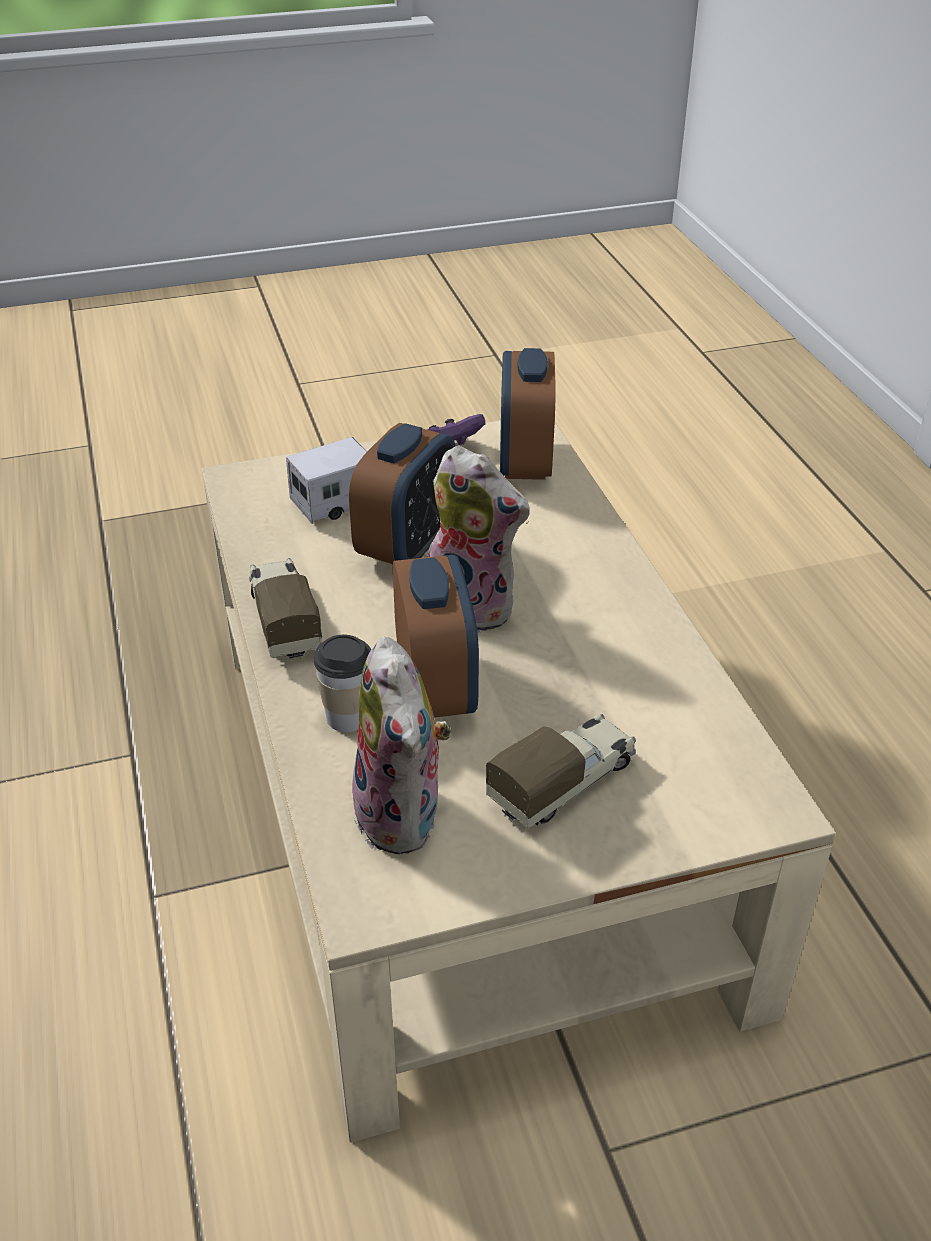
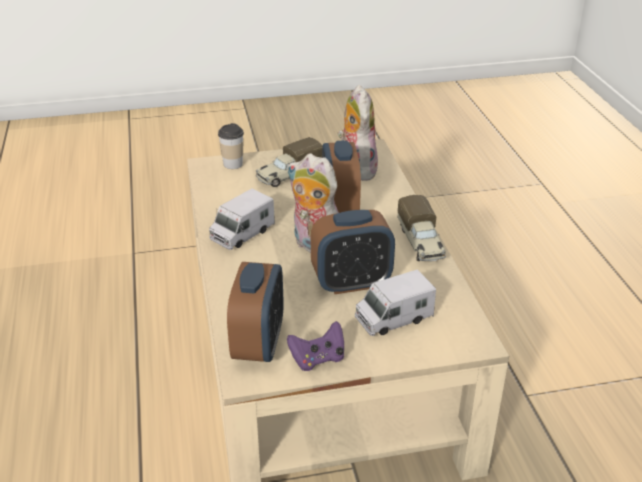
camera: 175 degrees left, 5 degrees down
cup [314,635,371,732] -> cup moved to [218,123,244,169]
alarm clock [349,423,455,564] -> alarm clock turned 135 degrees counterclockwise [311,210,395,294]
none -> toy truck [209,189,275,250]

